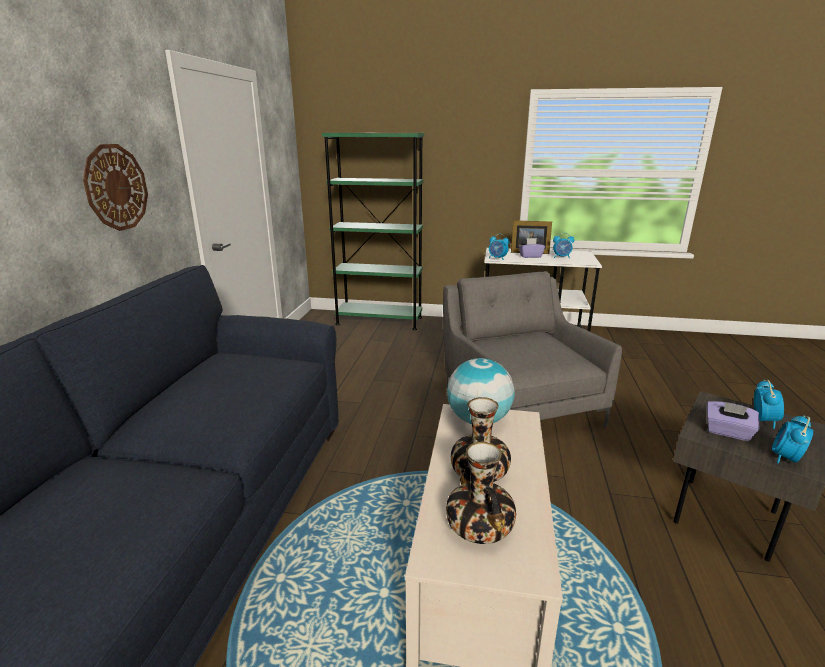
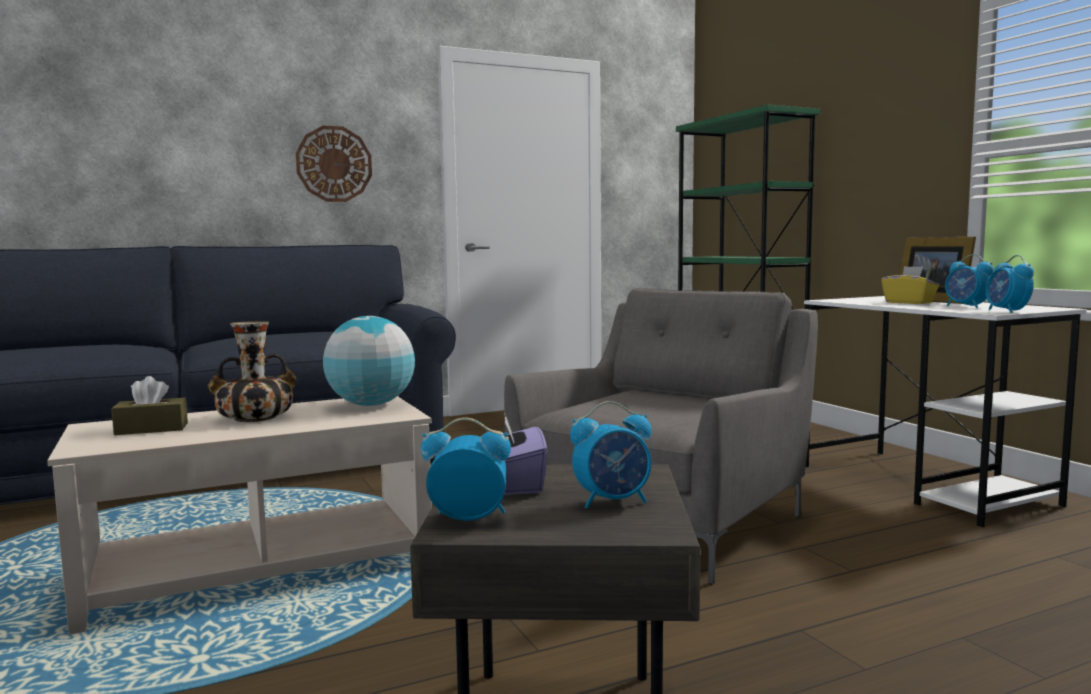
camera: 55 degrees right, 15 degrees down
vase [446,442,516,544] -> brown tissue box [111,376,188,435]
alarm clock [489,234,510,260] -> alarm clock moved to [986,255,1034,313]
purple tissue box [519,238,545,258] -> yellow tissue box [881,266,939,304]

